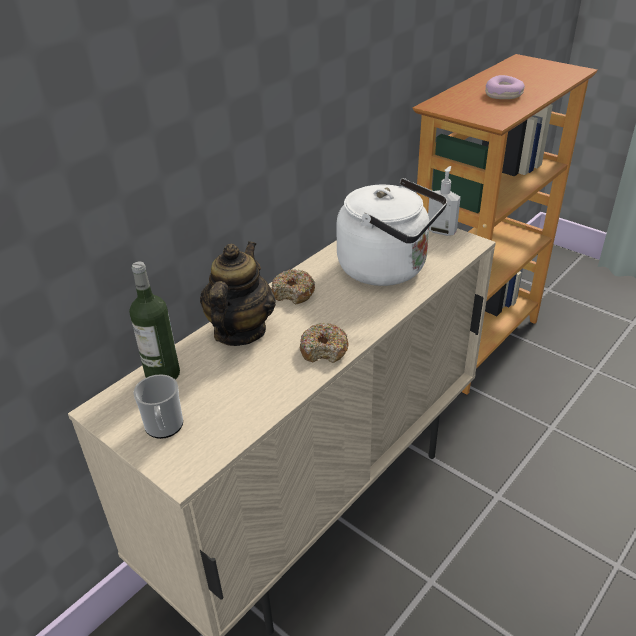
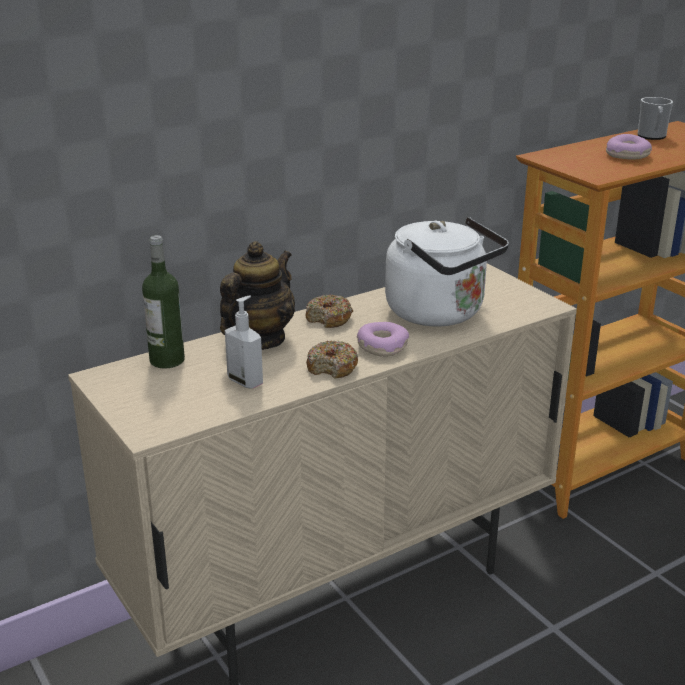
camera: 15 degrees right, 10 degrees down
mug [133,374,183,439] -> mug moved to [638,97,673,140]
soap dispenser [428,166,461,236] -> soap dispenser moved to [225,295,263,389]
none -> donut [357,322,409,357]

